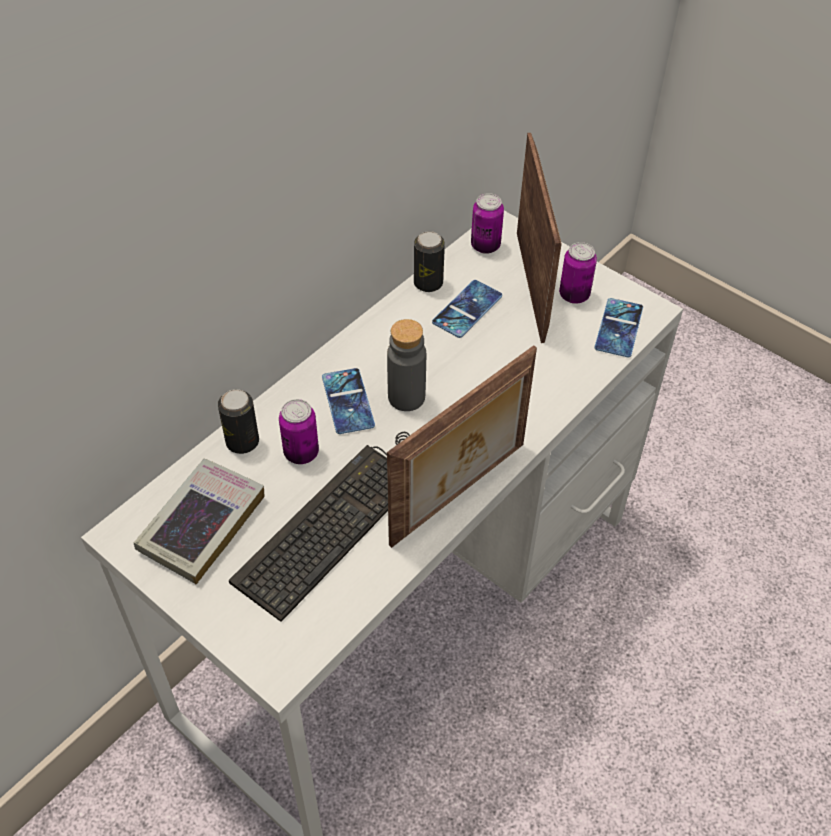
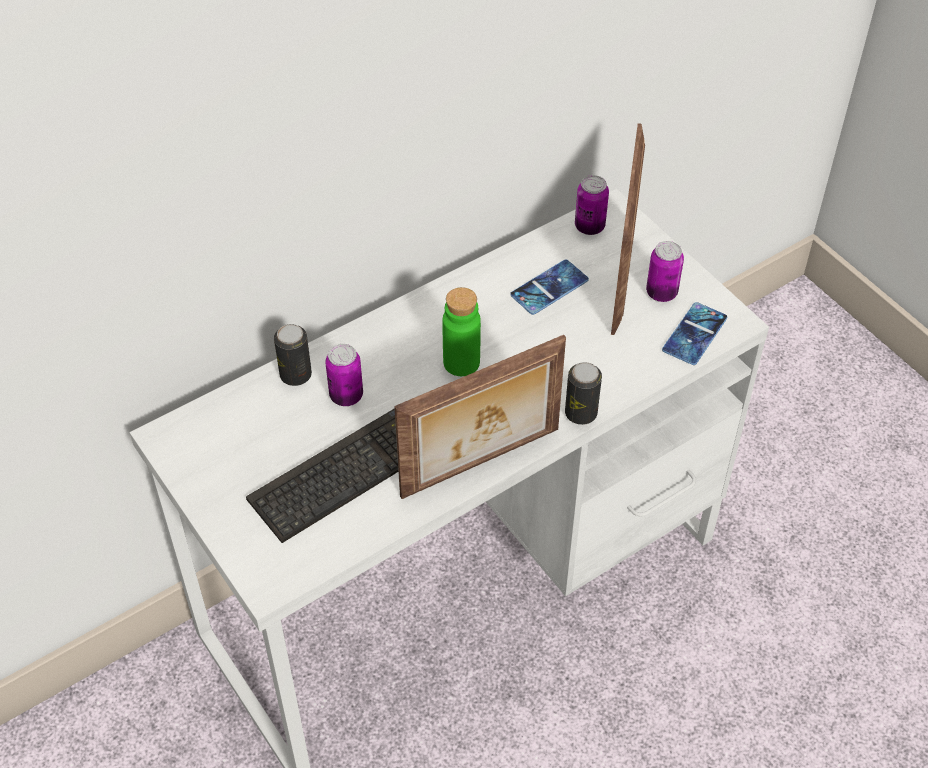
camera: 15 degrees right, 0 degrees up
book [134,459,265,585] -> none
phone [322,368,375,434] -> none
grey bottle [387,319,426,411] -> green bottle [442,287,481,376]
can [414,231,445,292] -> can moved to [565,362,602,425]

